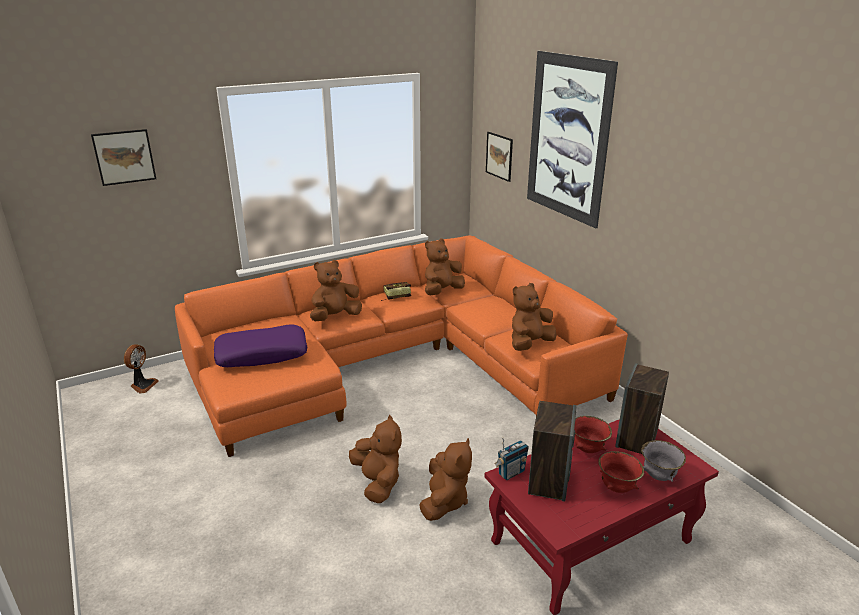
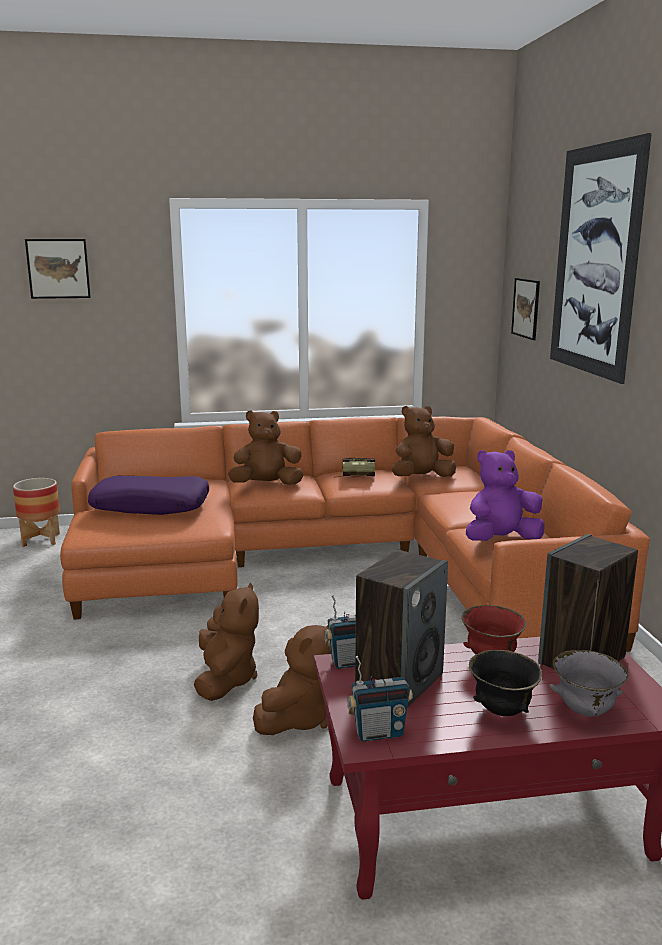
camera: 20 degrees right, 10 degrees down
fan [124,344,159,394] -> planter [13,478,60,547]
brown plush toy [512,283,557,351] -> purple plush toy [466,450,545,541]
red bowl [598,451,644,493] -> black bowl [469,650,542,716]
none -> radio [347,656,413,742]

